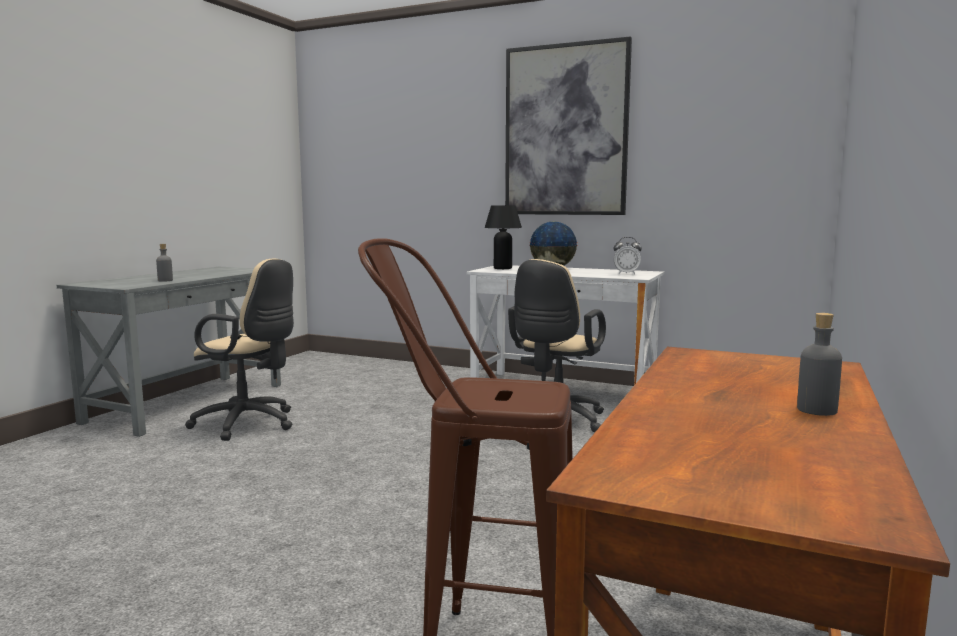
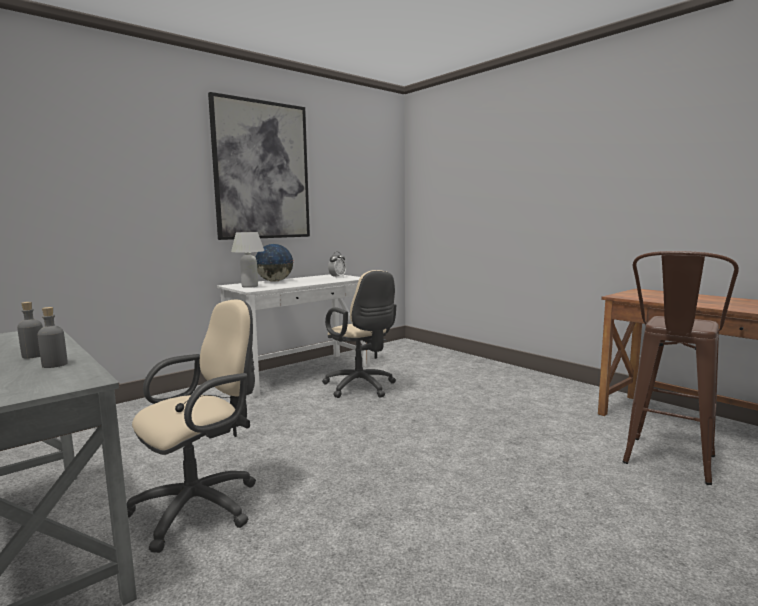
camera: 65 degrees left, 0 degrees up
black table lamp [485,206,522,269] -> white table lamp [231,232,264,288]
grey bottle [797,313,842,416] -> grey bottle moved to [17,302,43,359]

